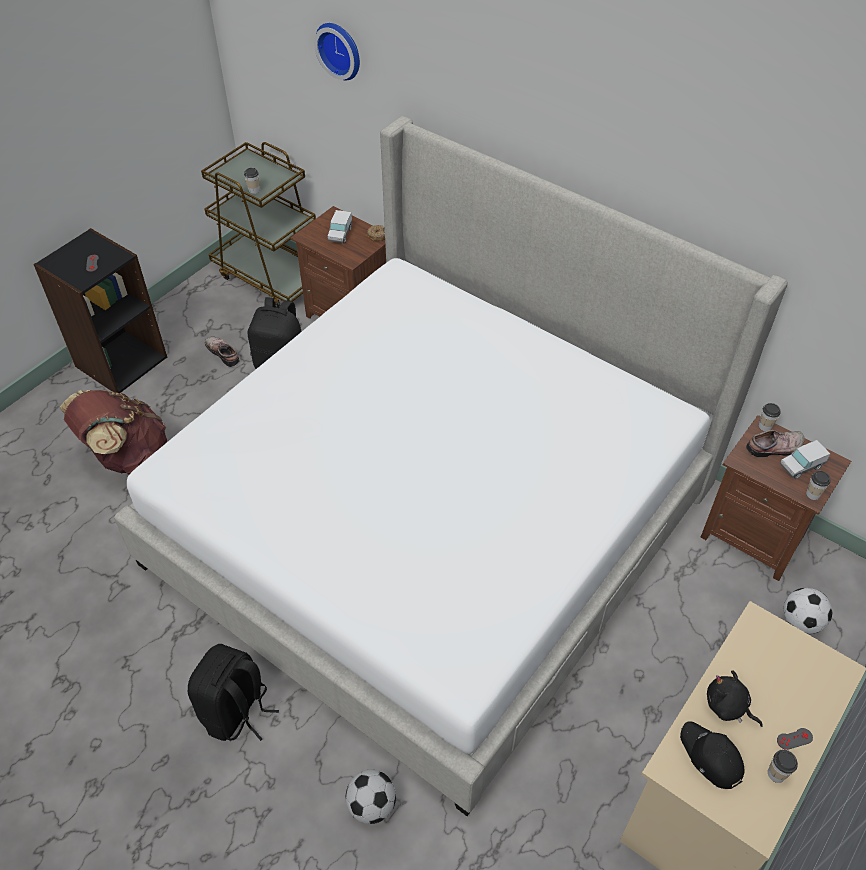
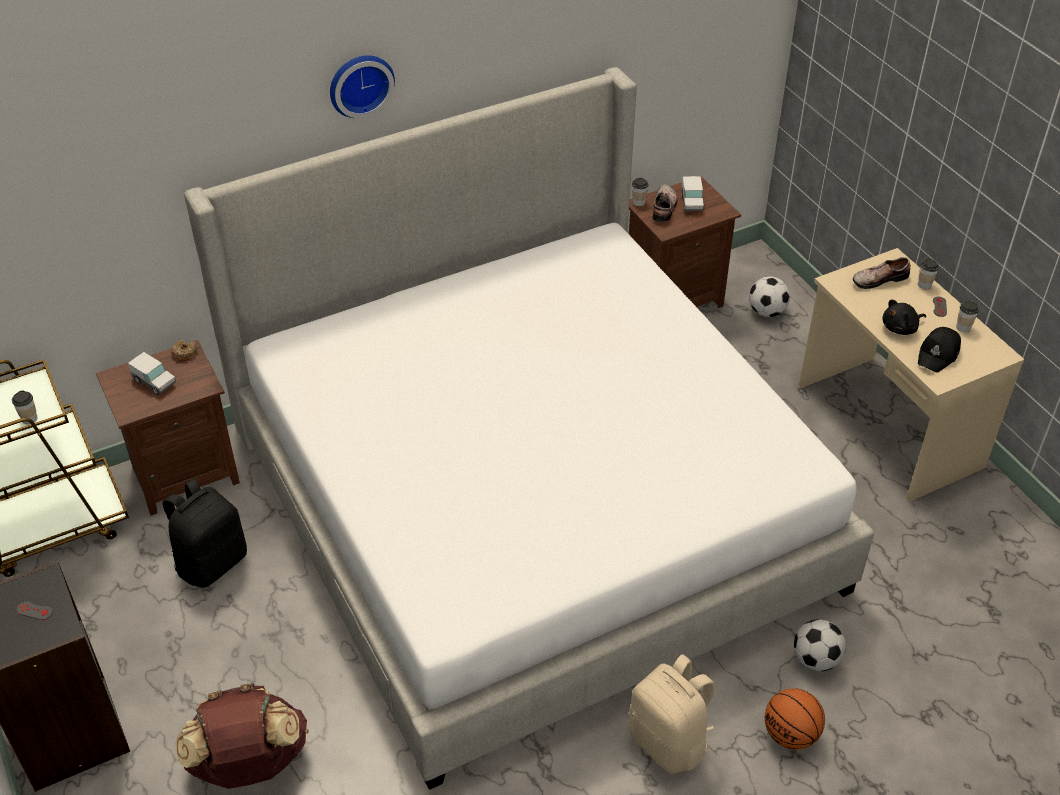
camera: 65 degrees left, 5 degrees down
black backpack [188,644,279,741] -> beige backpack [629,654,715,774]
shoe [205,337,240,367] -> shoe moved to [853,257,910,289]
wall clock [314,23,360,80] -> wall clock moved to [330,55,395,118]
black cap [680,721,744,789] -> black cap turned 45 degrees counterclockwise [918,327,961,372]
cup [806,471,831,500] -> cup moved to [918,259,939,289]
none -> basketball [765,688,825,750]

